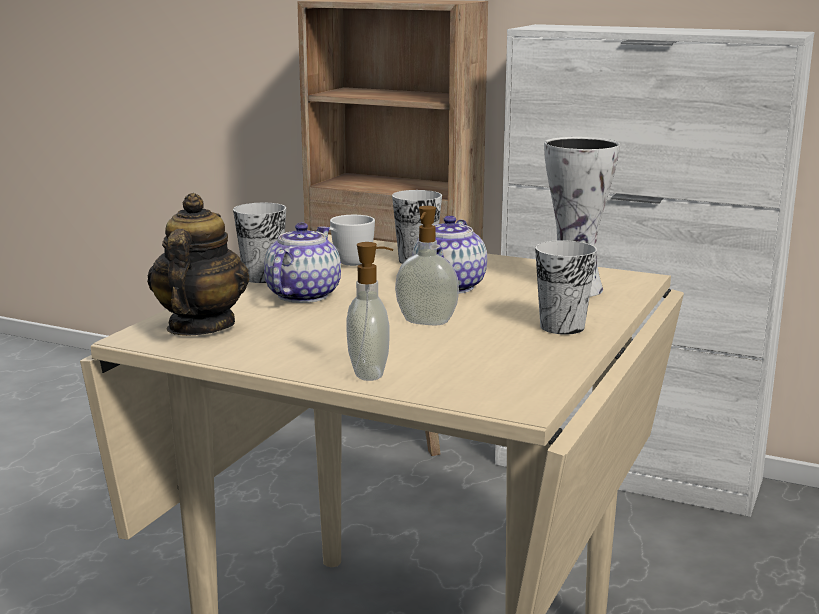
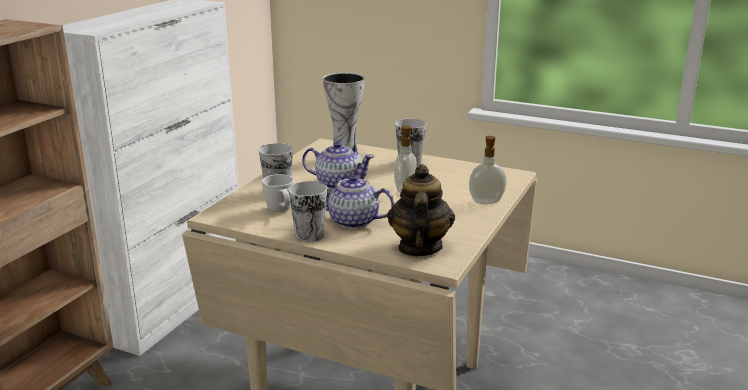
camera: 90 degrees left, 5 degrees up
teapot [147,193,250,336] -> teapot turned 90 degrees clockwise [387,164,455,256]

